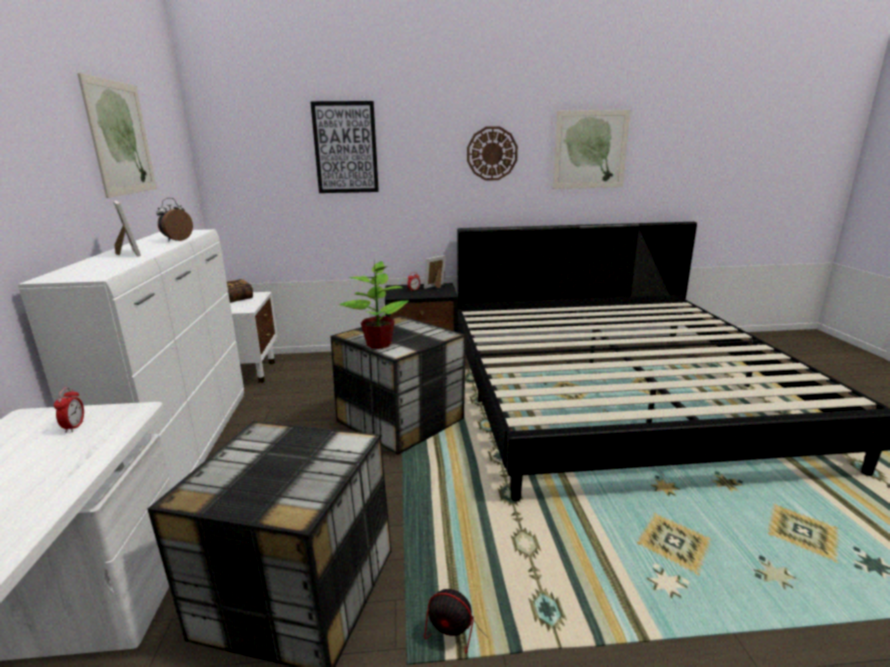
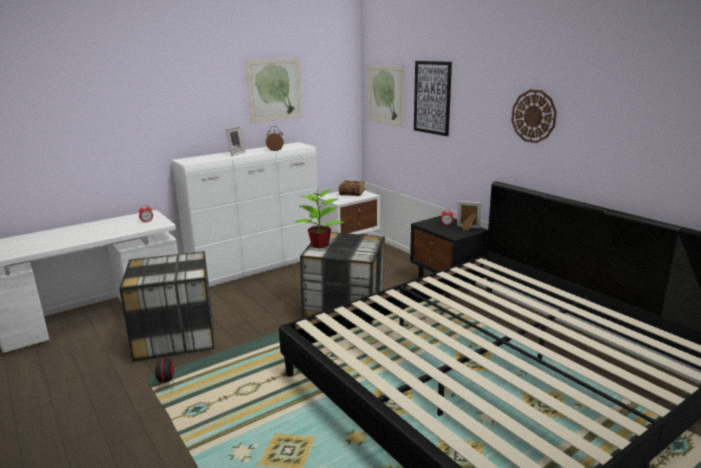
camera: 60 degrees right, 0 degrees up
picture [553,110,631,189] -> picture moved to [368,65,404,127]

